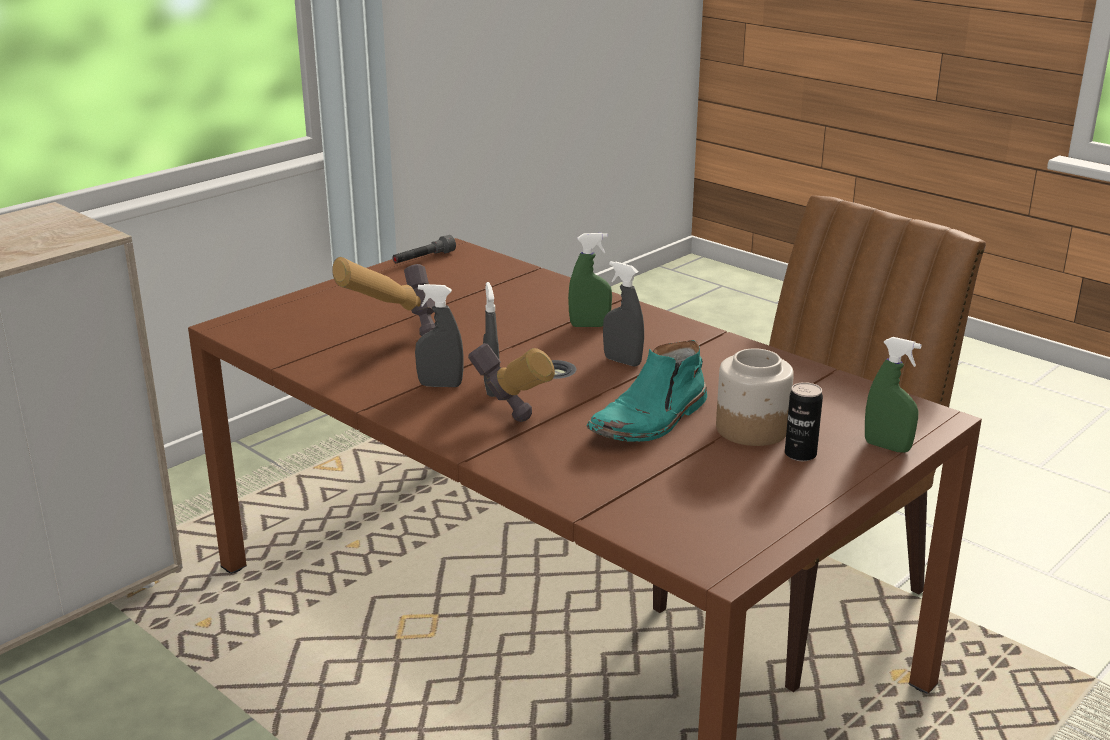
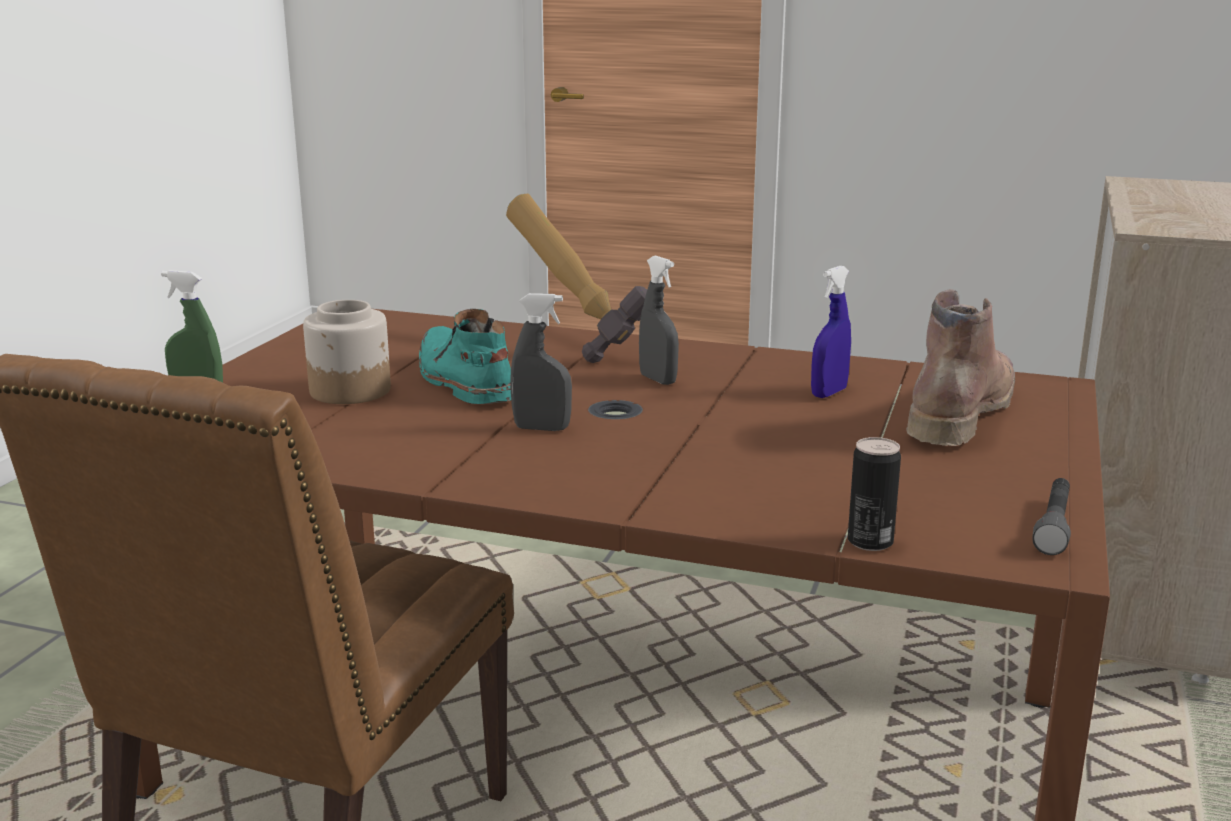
camera: 155 degrees right, 5 degrees down
hammer [332,257,435,336] -> blue spray bottle [811,266,851,398]
grey spray bottle [415,284,463,387] -> none
green spray bottle [568,233,612,327] -> none
turquoise boot [587,340,707,442] -> turquoise boot turned 45 degrees counterclockwise [419,309,511,404]
can [785,382,823,461] -> can moved to [848,437,901,551]
none -> brown boot [906,289,1015,446]

